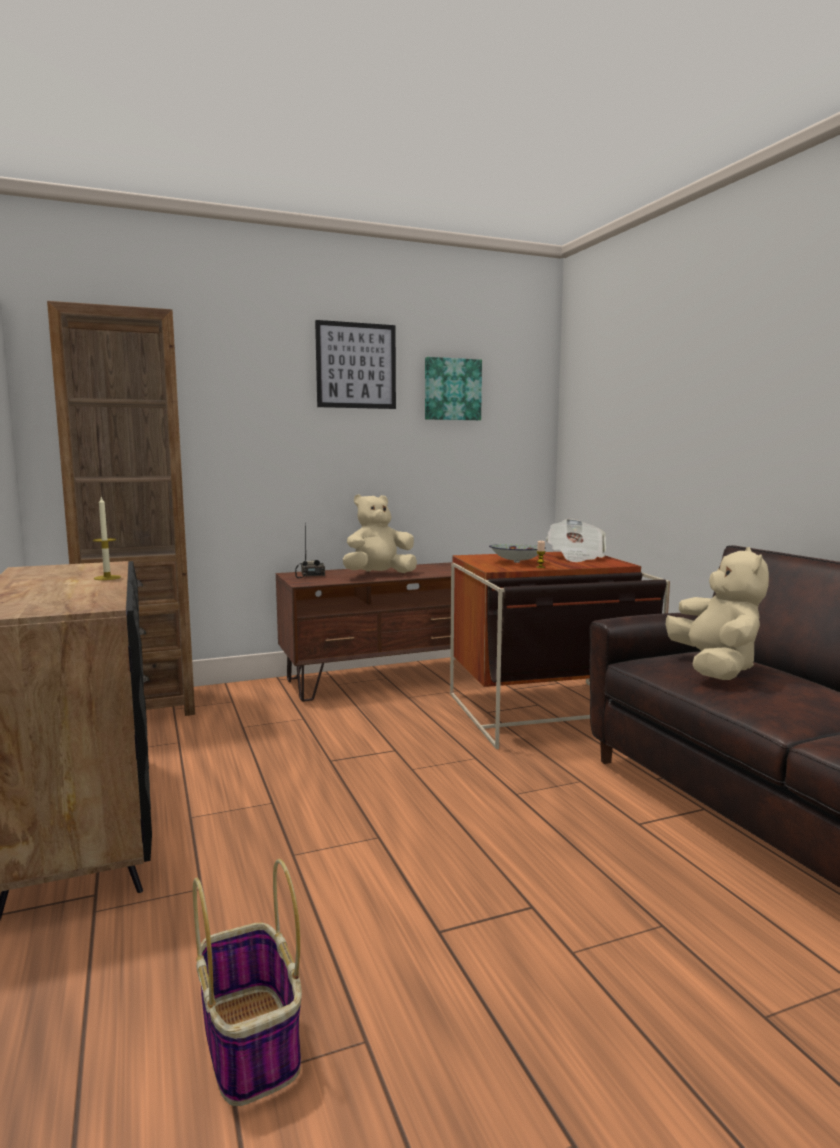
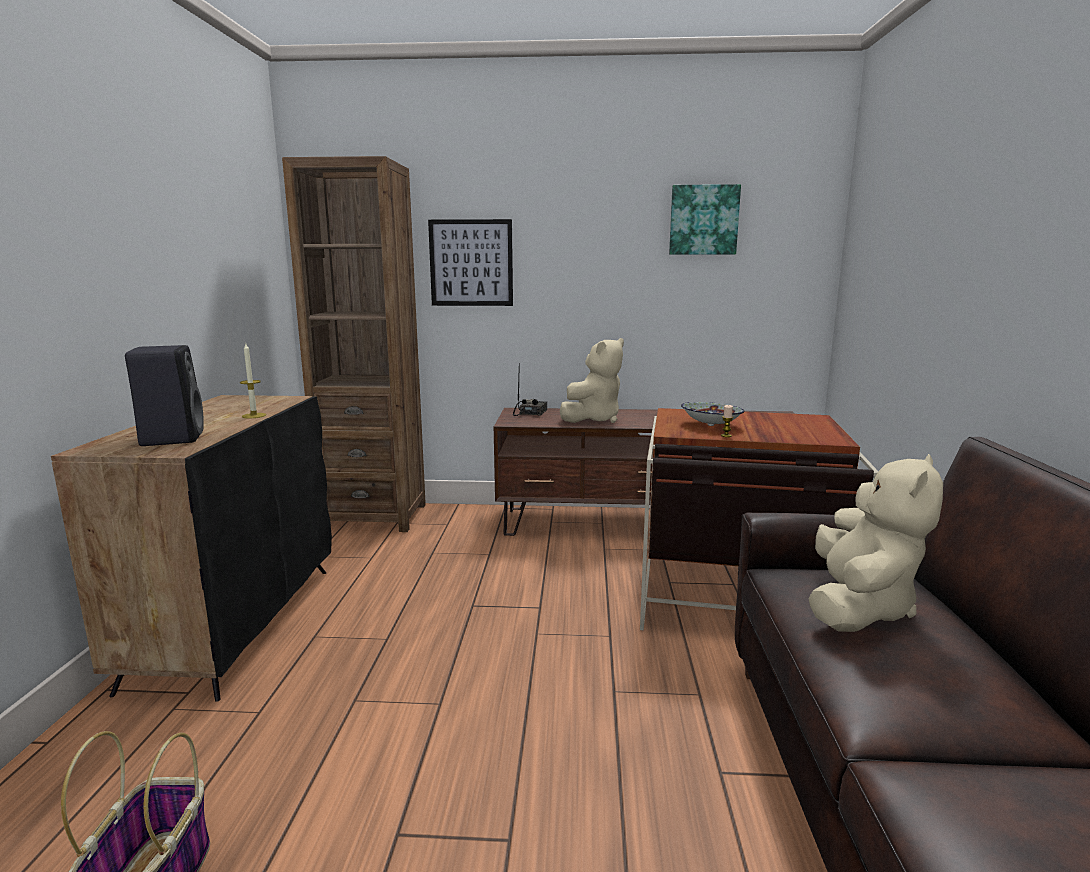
camera: 25 degrees right, 5 degrees up
picture [315,320,396,409] -> picture moved to [428,219,513,306]
beige plush toy [343,494,417,573] -> beige plush toy turned 135 degrees clockwise [560,338,624,423]
newspaper [546,519,606,562] -> none
none -> black speaker [125,345,204,446]

